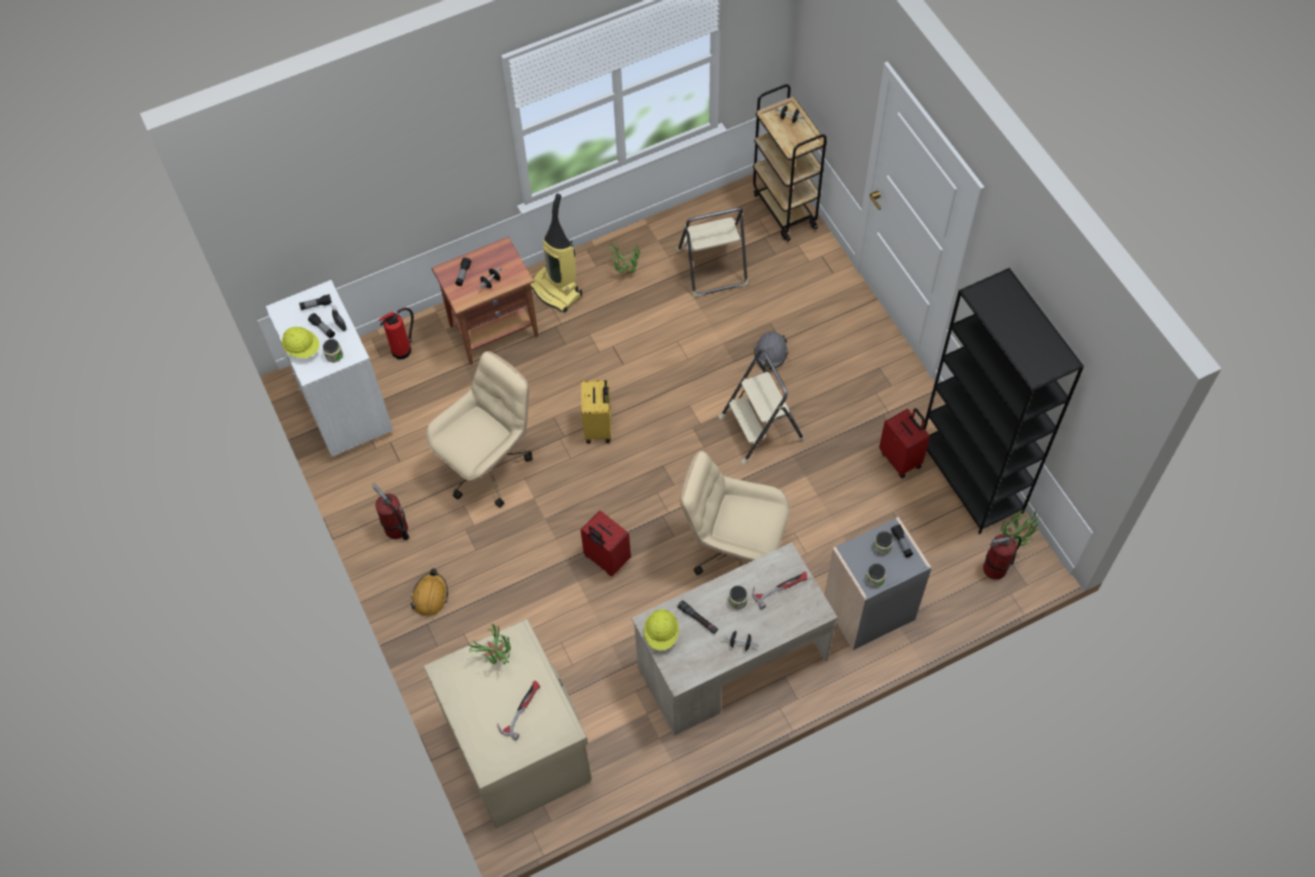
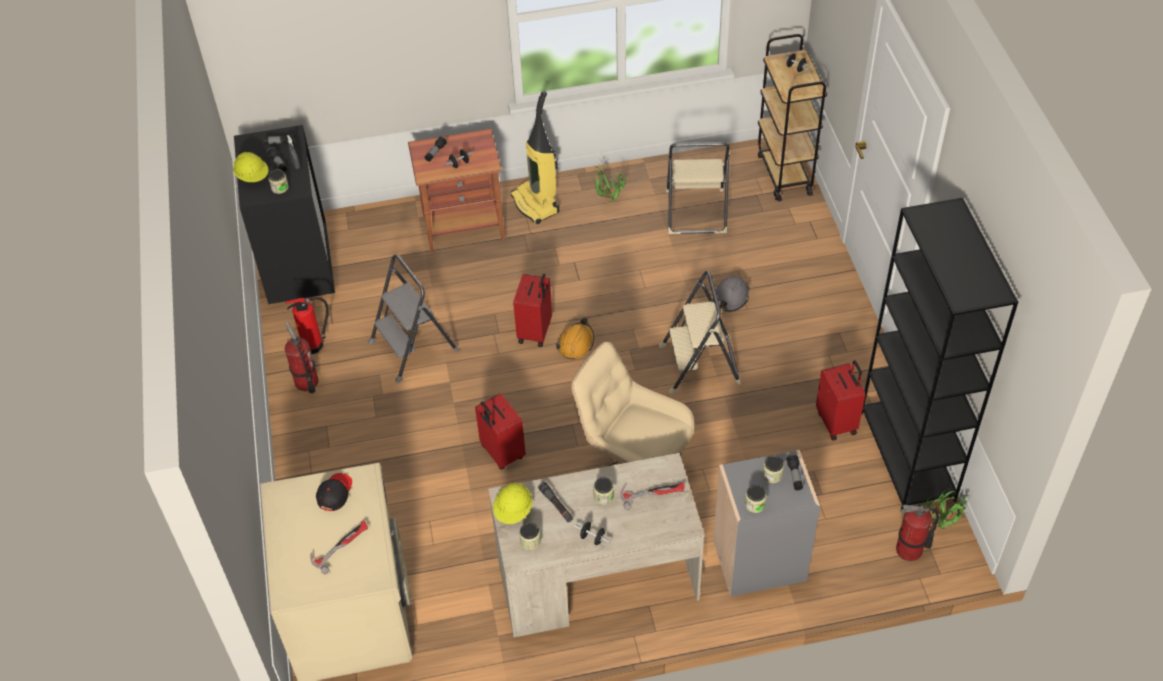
camera: 15 degrees right, 10 degrees down
white cabinet [266,280,393,457] -> black cabinet [234,125,335,304]
fire extinguisher [378,308,414,360] -> fire extinguisher moved to [285,297,329,354]
orange hard hat [411,568,448,616] -> orange hard hat moved to [556,317,594,359]
beige office chair [426,351,533,507] -> grey step ladder [368,254,459,383]
potted plant [467,624,511,665] -> black cap [316,473,352,511]
yellow suitcase [581,380,611,444] -> red suitcase [513,274,552,347]
none -> jar [519,523,541,550]

